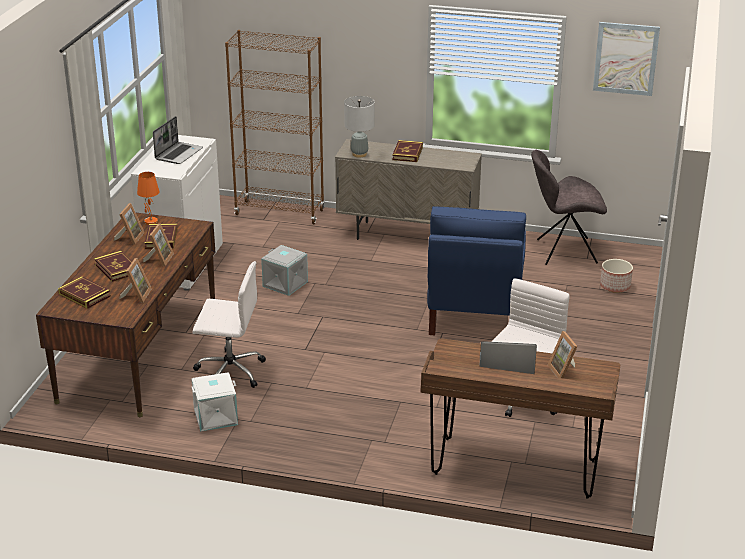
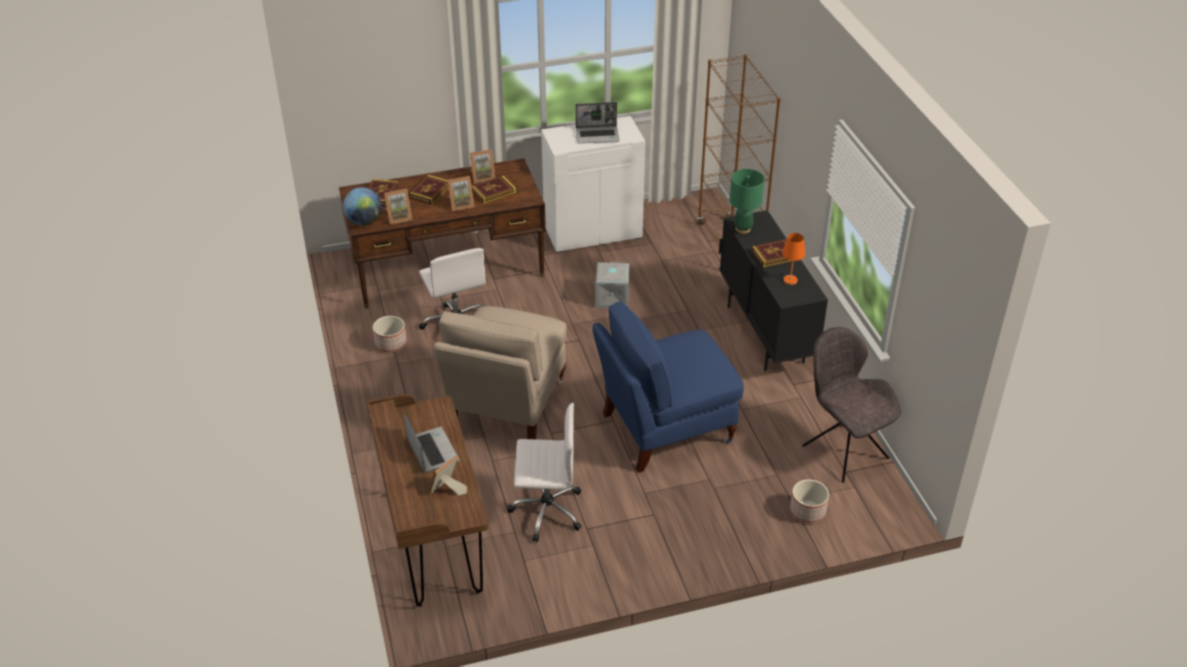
camera: 60 degrees right, 10 degrees up
orange table lamp [137,172,160,225] -> orange table lamp moved to [782,233,805,285]
white storage box [191,372,238,431] -> planter [373,316,407,353]
beige cabinet [335,139,482,240] -> black cabinet [719,210,828,371]
grey table lamp [344,96,375,157] -> green table lamp [729,169,764,234]
picture [593,22,660,96] -> none
none -> globe [343,187,382,225]
none -> beige chair [434,306,567,439]

